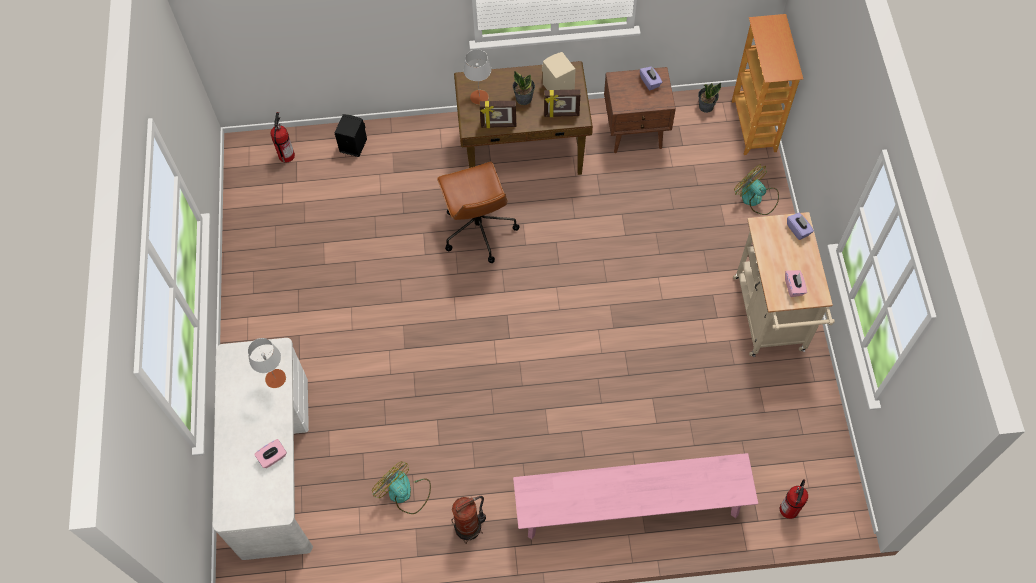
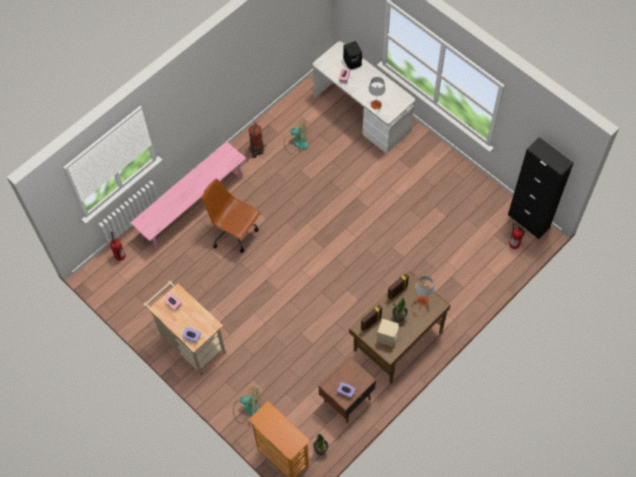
camera: 140 degrees right, 0 degrees up
black speaker [334,114,367,157] -> black speaker moved to [343,41,362,70]
brown office chair [437,162,519,263] -> brown office chair moved to [201,178,261,253]
none -> black cabinet [508,137,574,239]

